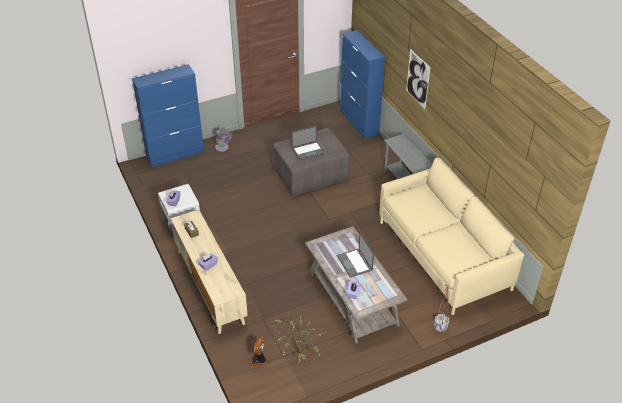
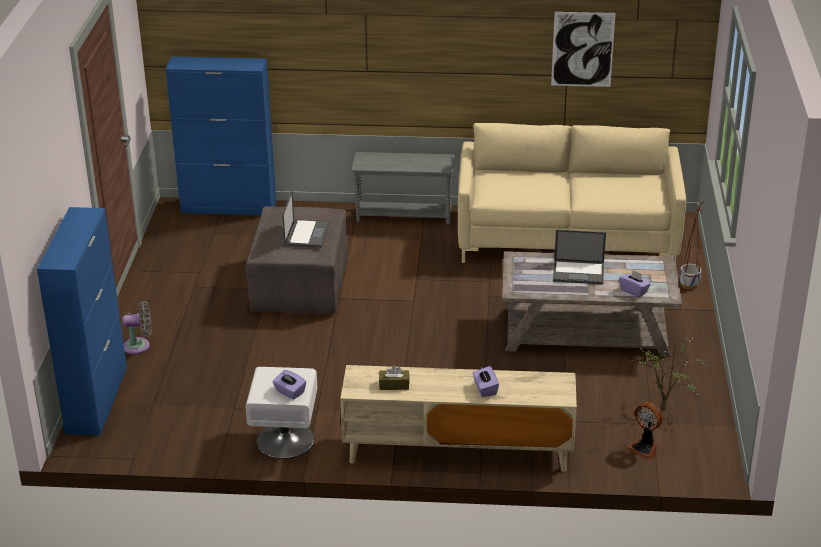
camera: 60 degrees left, 10 degrees down
picture [406,49,430,109] -> picture moved to [551,12,616,87]

